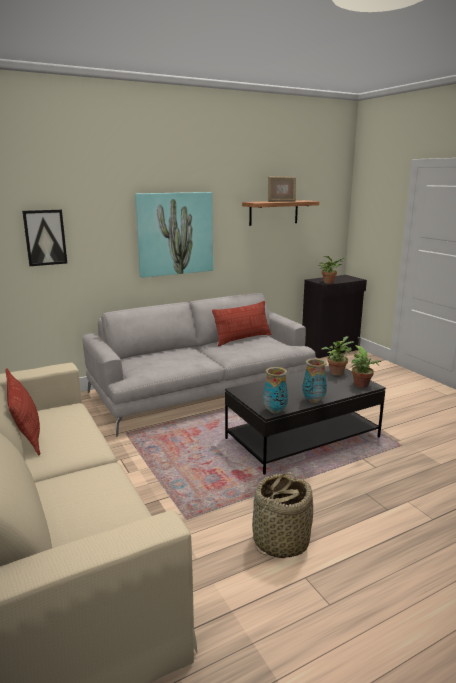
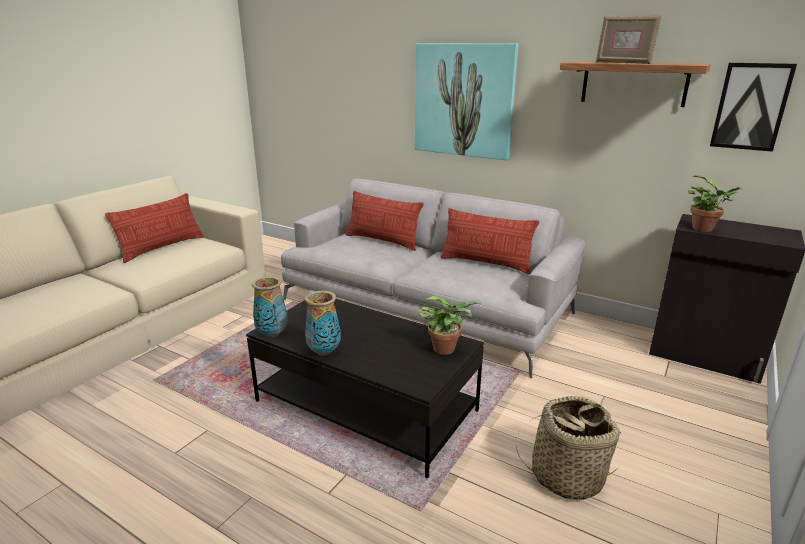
camera: 60 degrees right, 5 degrees up
picture [22,210,67,266] -> picture moved to [710,63,797,152]
basket [252,472,313,558] -> basket moved to [516,396,622,500]
potted plant [351,345,381,388] -> none
none -> pillow [346,191,423,251]

